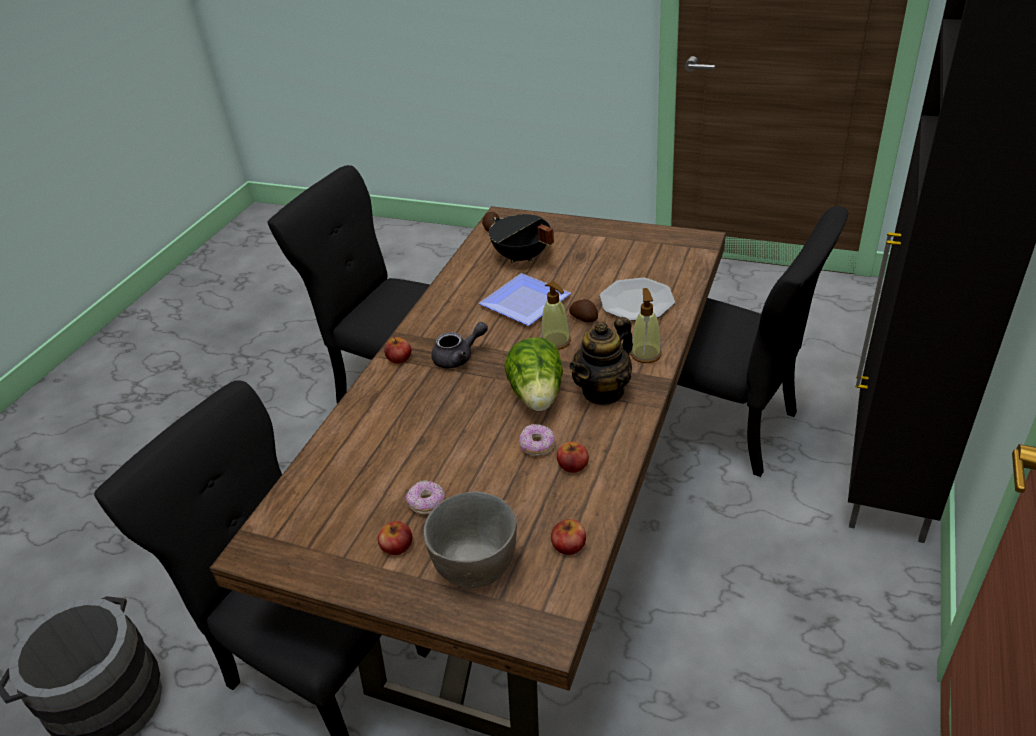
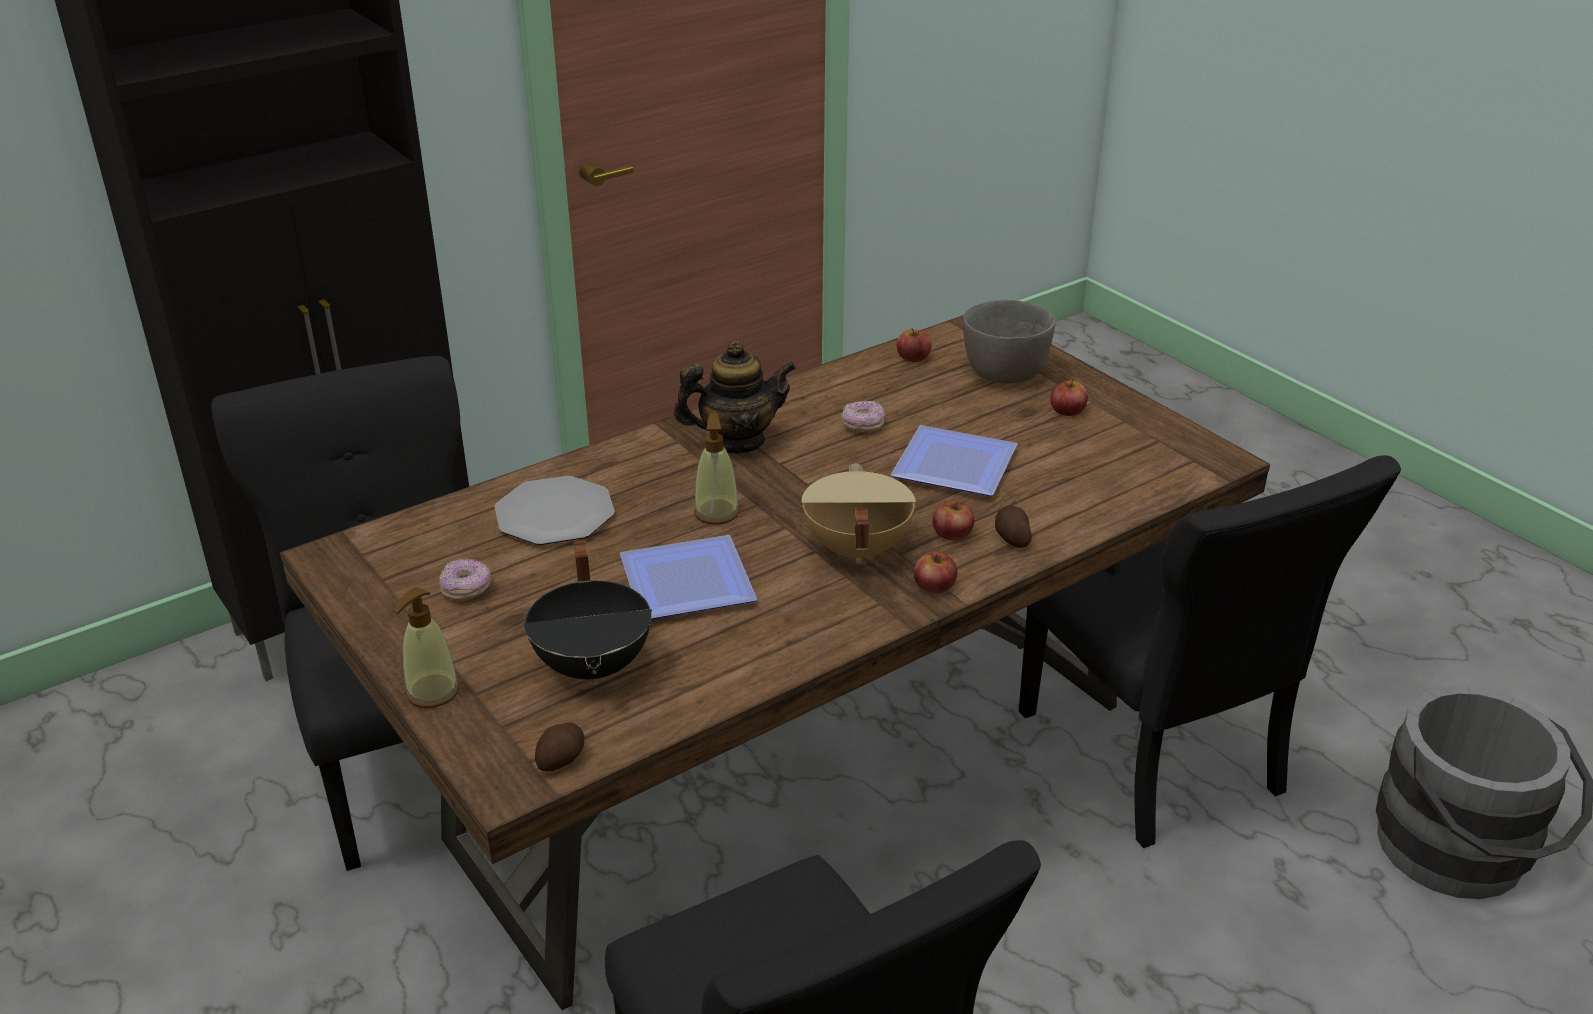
camera: 150 degrees left, 5 degrees down
donut [406,480,445,515] -> donut moved to [439,558,491,600]
grey teapot [431,322,488,369] -> beige cooking pot [801,463,916,564]
lettuce [504,337,563,411] -> none
apple [557,442,589,473] -> apple moved to [932,501,974,541]
potato [569,299,598,322] -> potato moved to [995,505,1032,548]
soap dispenser [631,288,662,363] -> soap dispenser moved to [393,587,460,708]
none -> plate [891,425,1017,496]

